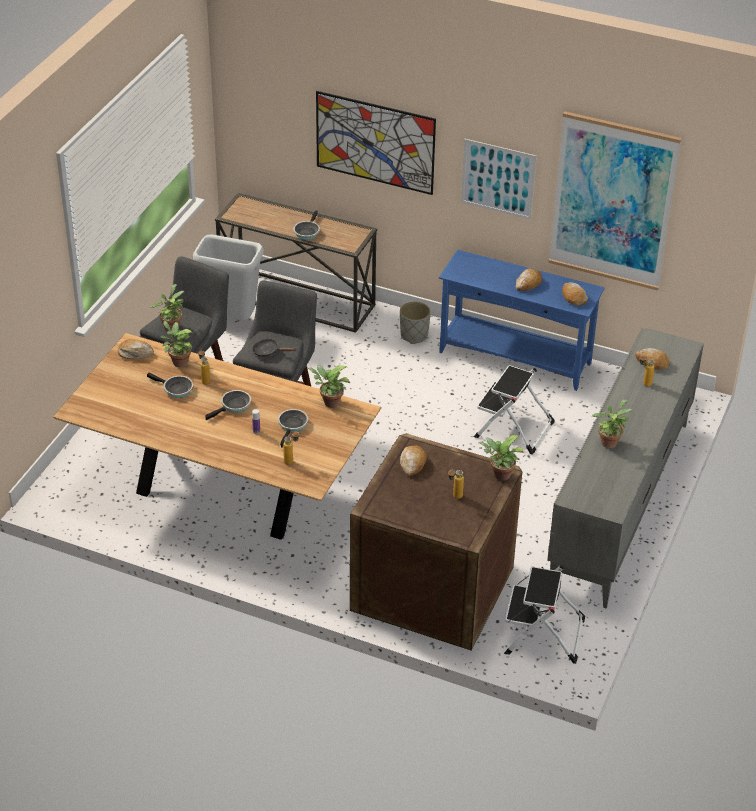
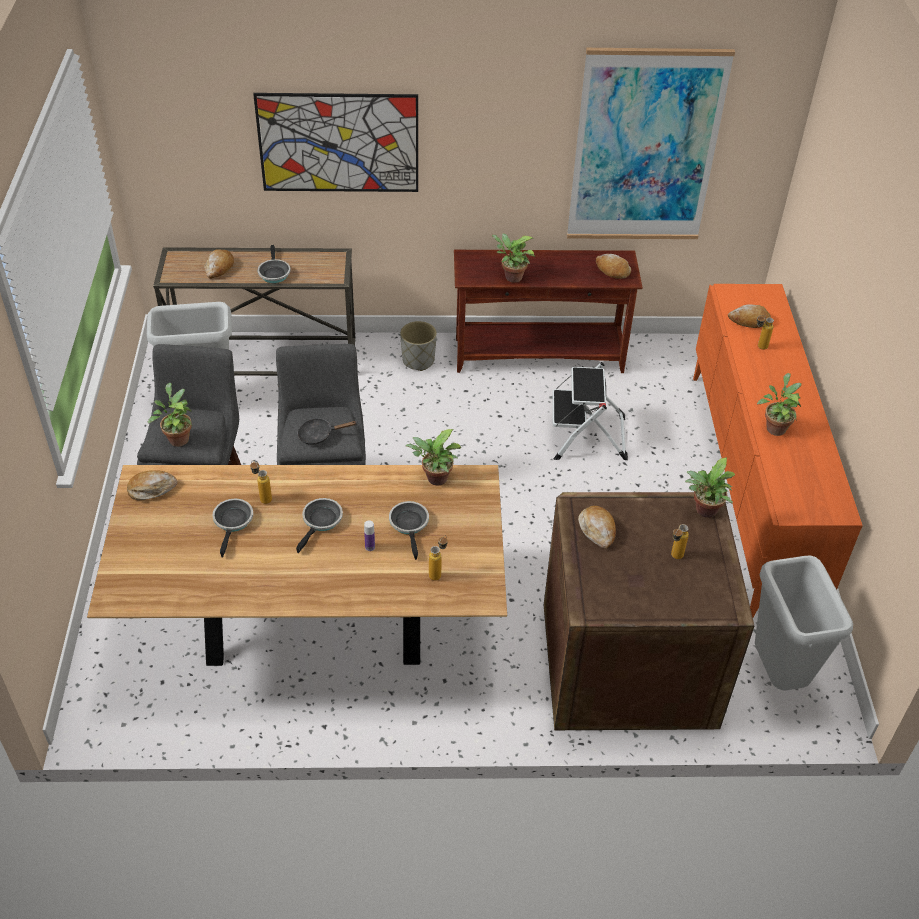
camera: 25 degrees left, 5 degrees up
frying pan [147,373,193,398] -> frying pan turned 90 degrees counterclockwise [212,498,253,557]
potted plant [161,321,193,367] -> potted plant moved to [491,233,536,283]
blue console table [439,250,605,391] -> brown console table [454,250,643,373]
picture [461,139,537,220] -> none
step ladder [504,565,585,664] -> grey trash can [755,555,853,690]
bread [516,268,542,291] -> bread moved to [204,249,234,279]
grey cabinet [547,328,704,608] -> orange cabinet [693,284,863,617]

